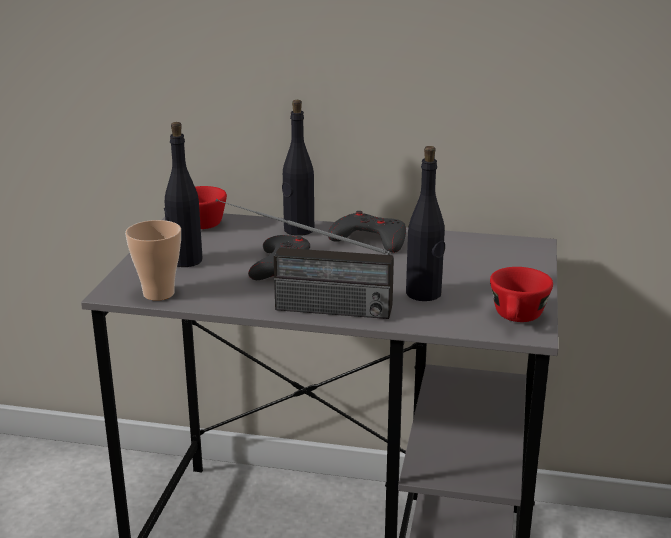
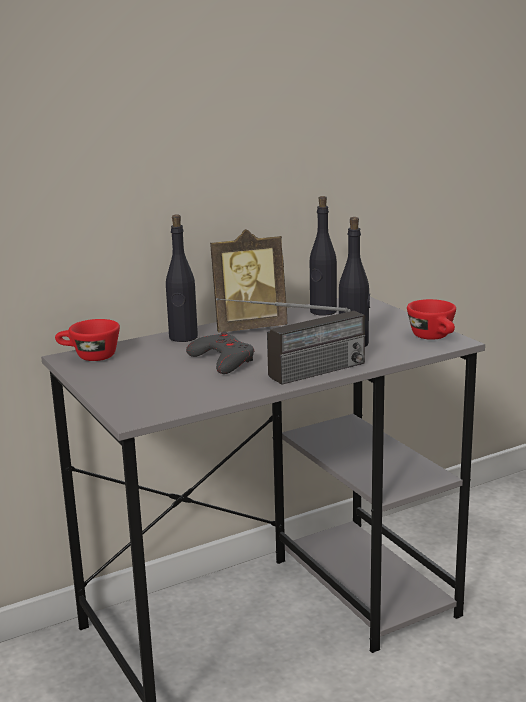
camera: 40 degrees left, 5 degrees down
cup [125,220,181,301] -> none
black bottle [164,122,203,267] -> black bottle moved to [310,196,337,316]
grey game controller [328,211,406,253] -> picture frame [210,229,288,332]

